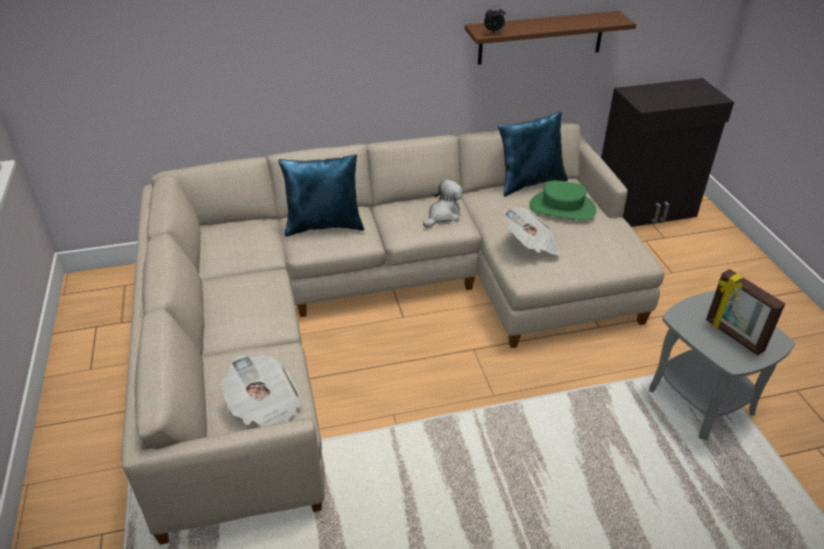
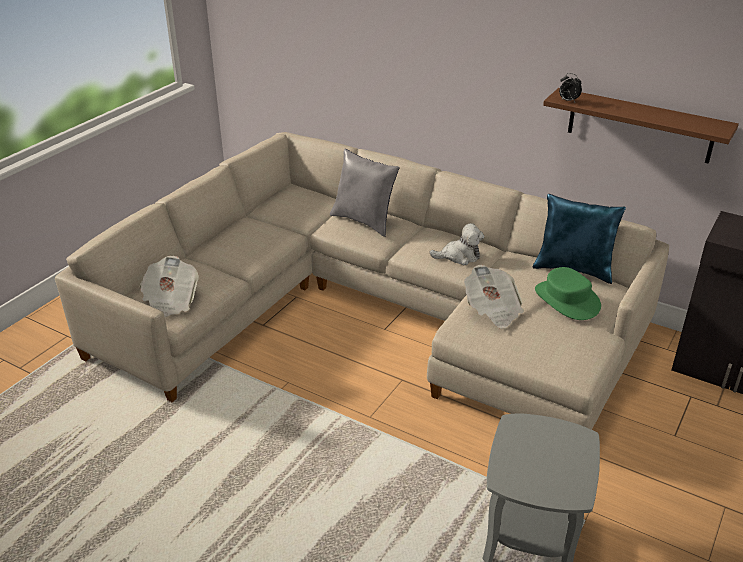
camera: 45 degrees right, 5 degrees down
blue pillow [278,154,364,236] -> grey pillow [330,149,400,237]
picture frame [706,269,785,355] -> none

